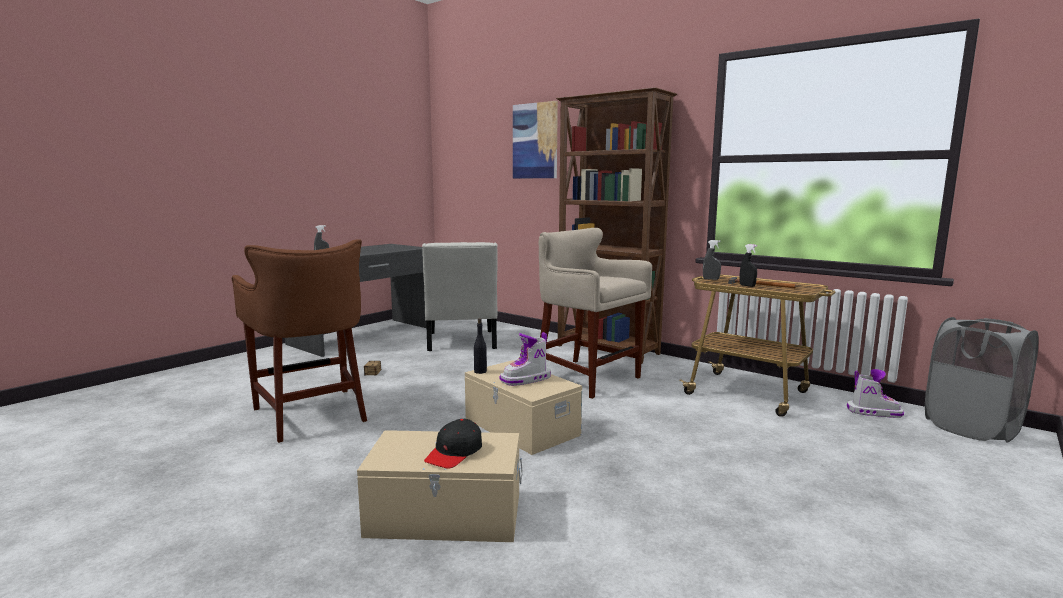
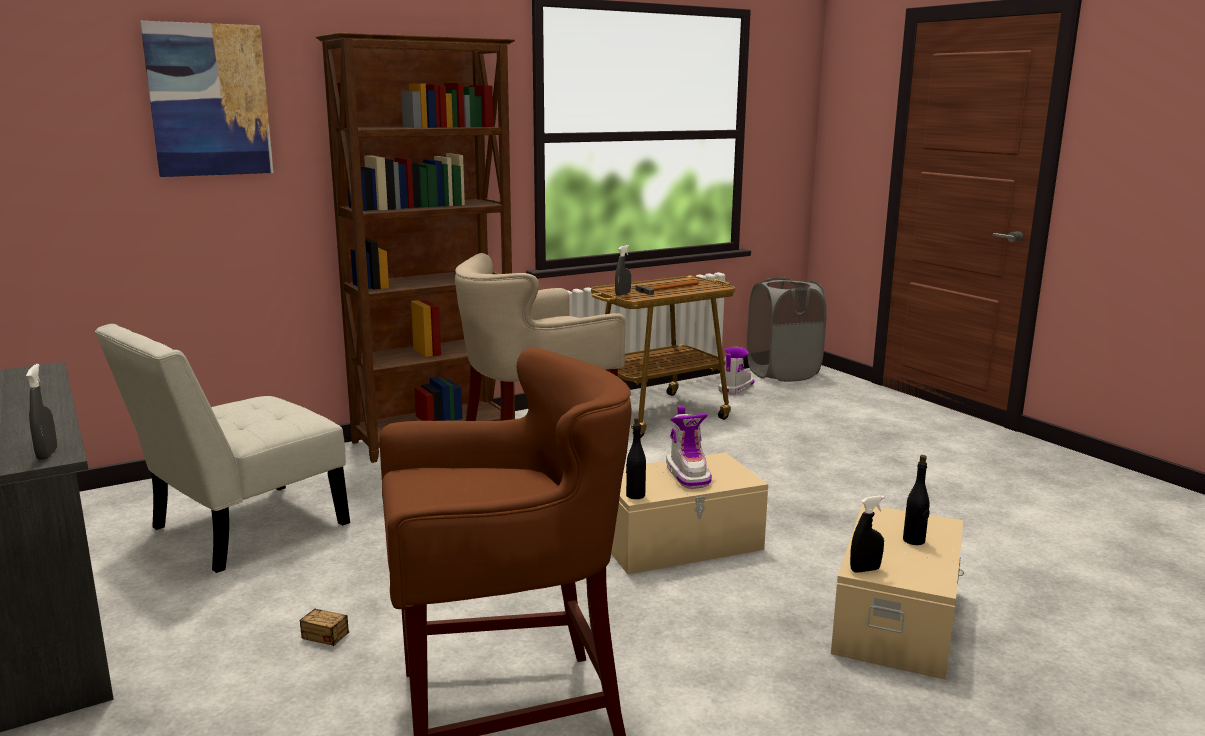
camera: 70 degrees left, 5 degrees up
white chair [422,242,498,351] -> white chair turned 120 degrees clockwise [95,324,350,573]
black cap [424,419,482,469] -> black bottle [903,455,930,545]
black spray bottle [740,244,757,287] -> black spray bottle moved to [850,495,885,573]

